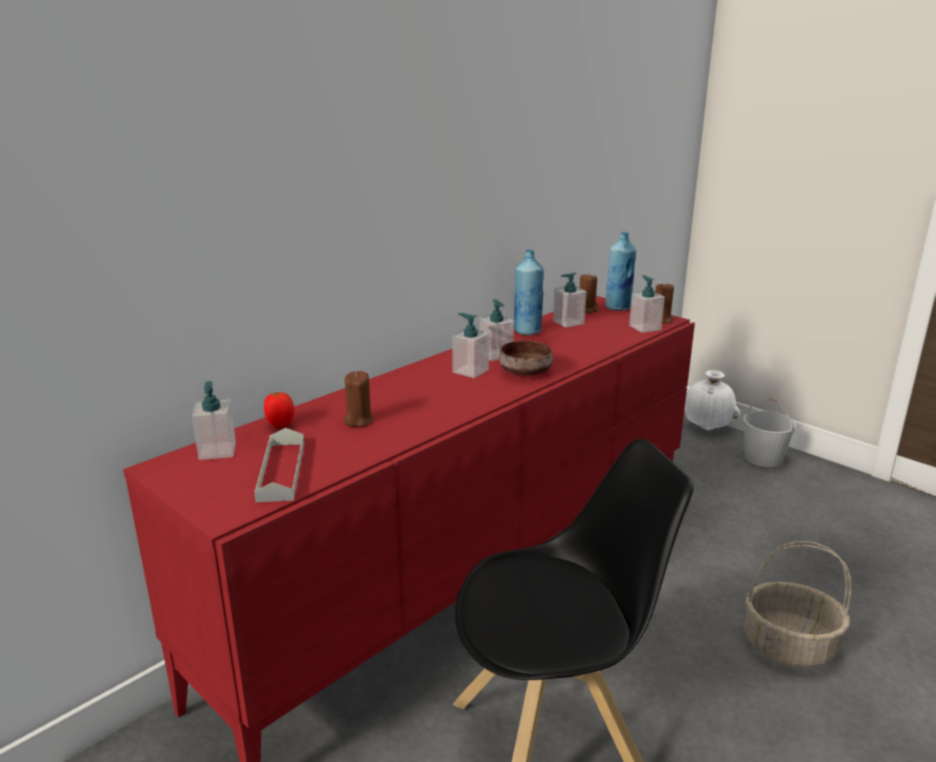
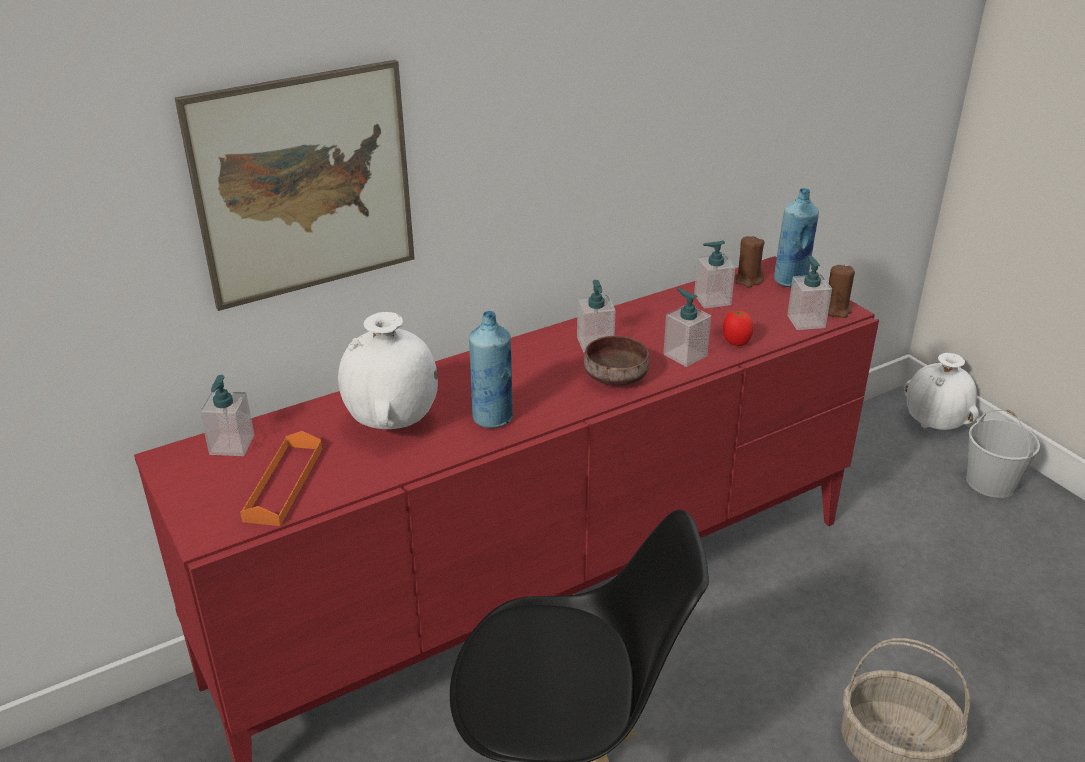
camera: 15 degrees right, 10 degrees up
grey tray [254,428,304,502] -> orange tray [240,431,322,526]
tomato [264,392,294,428] -> tomato moved to [723,311,753,346]
brown candle [343,371,374,427] -> white vase [338,312,438,429]
soap dispenser [452,313,489,378] -> soap dispenser moved to [663,288,711,367]
blue bottle [514,250,544,335] -> blue bottle moved to [469,311,513,428]
none -> picture [175,60,415,311]

